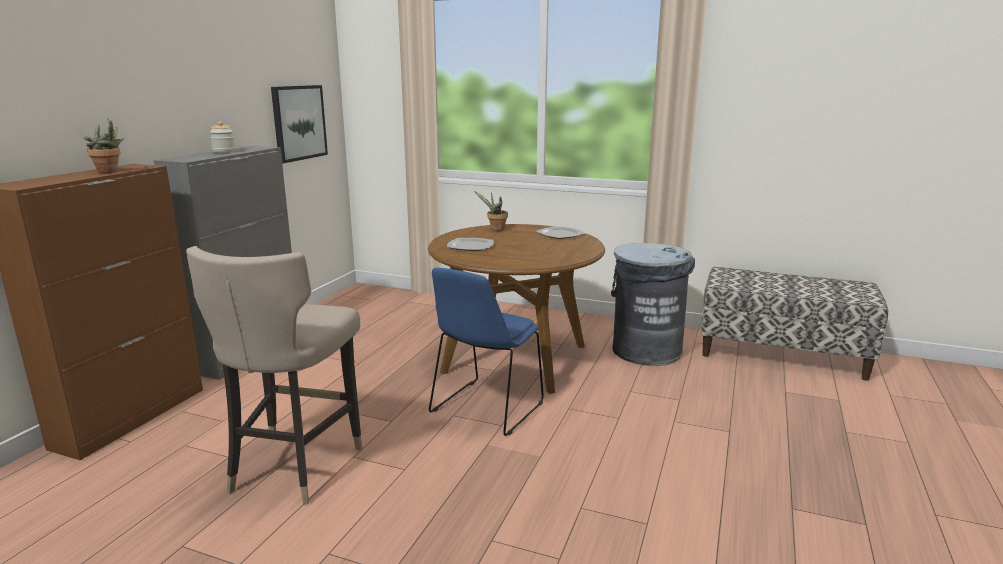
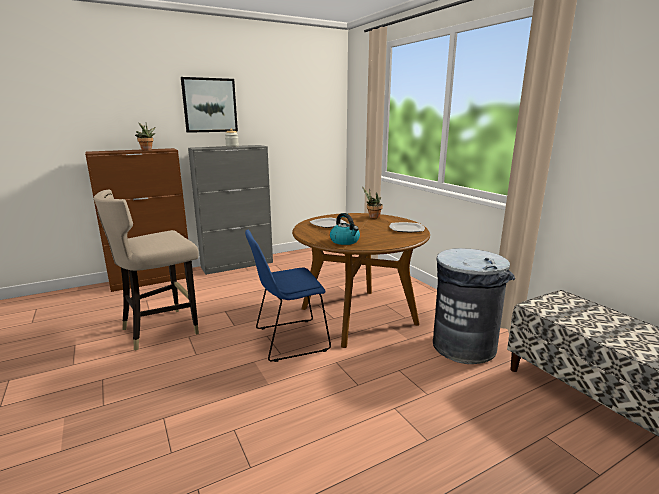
camera: 40 degrees right, 0 degrees up
picture [271,85,328,163] -> picture moved to [181,77,238,133]
none -> kettle [330,213,360,245]

